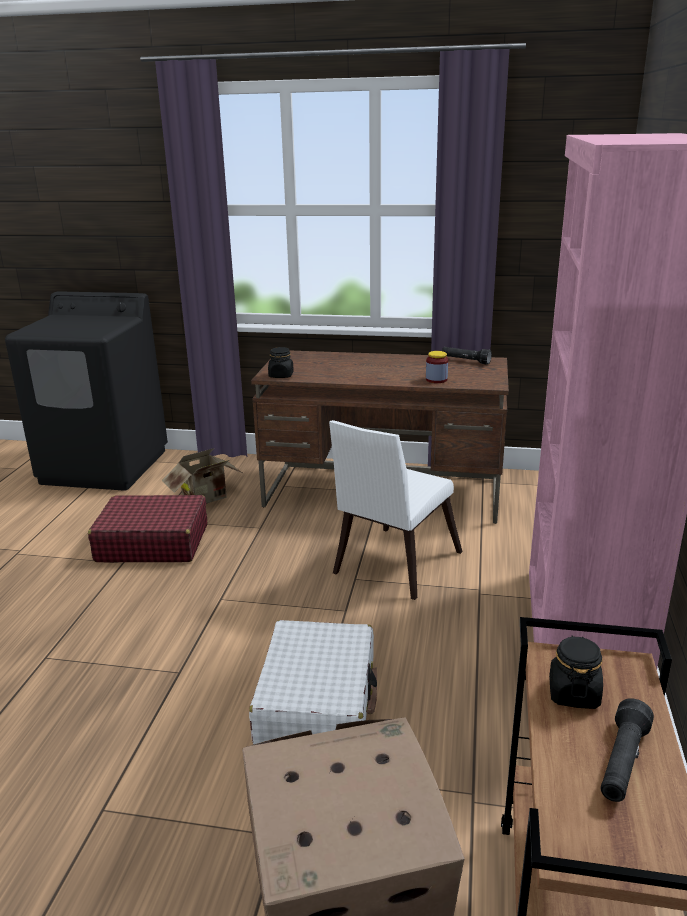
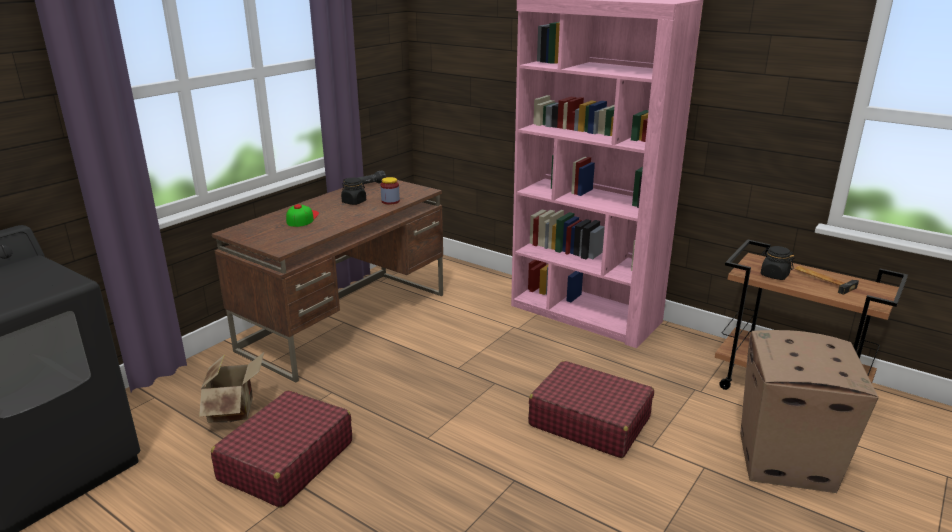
camera: 65 degrees left, 0 degrees up
white suitcase [249,620,377,745] -> red suitcase [528,361,654,458]
black jar [268,347,294,378] -> black jar moved to [341,178,366,205]
white chair [329,420,462,600] -> none
black flashlight [601,698,654,802] -> hammer [795,266,859,295]
none -> cap [286,204,319,227]

